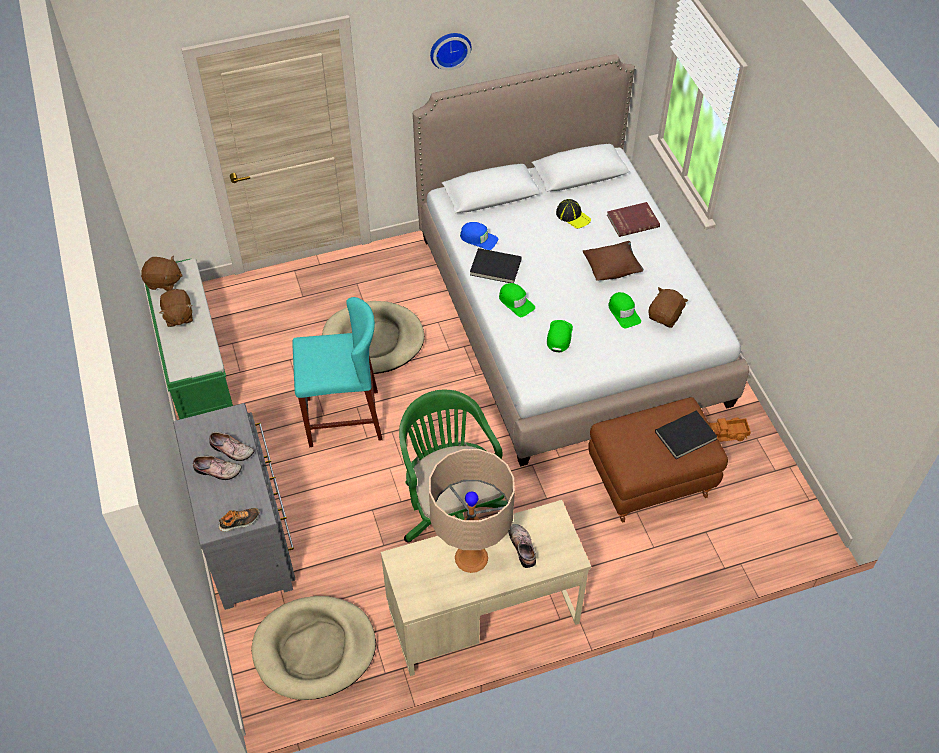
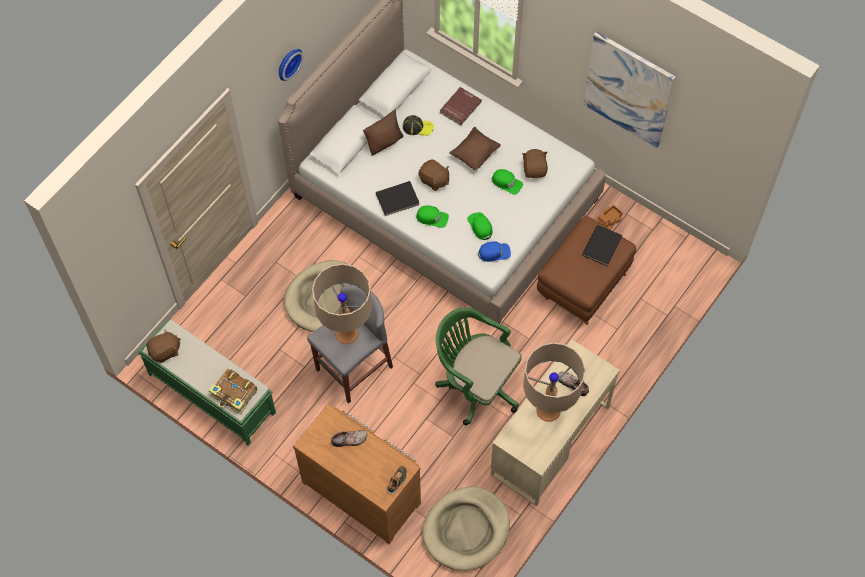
camera: 35 degrees left, 10 degrees up
brown plush toy [160,289,193,327] -> brown plush toy moved to [418,159,449,191]
grey dresser [173,403,296,610] -> brown dresser [293,404,421,544]
shoe [193,456,242,480] -> none
turquoise stool [292,297,383,447] -> grey stool [307,284,393,403]
blue cap [460,222,498,250] -> blue cap moved to [478,241,511,262]
none -> book [209,369,257,415]
none -> beige table lamp [312,264,372,344]
none -> brown pillow [363,109,404,156]
none -> picture [584,32,675,148]

